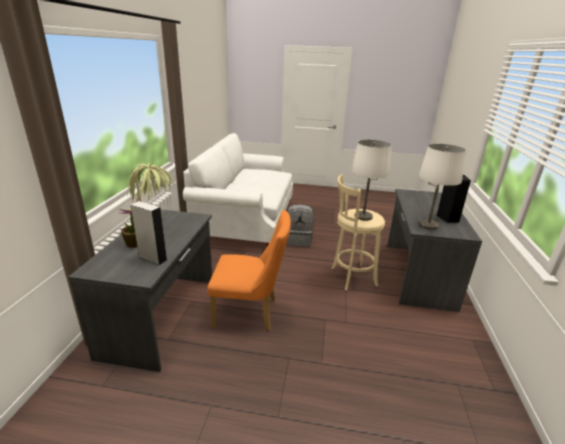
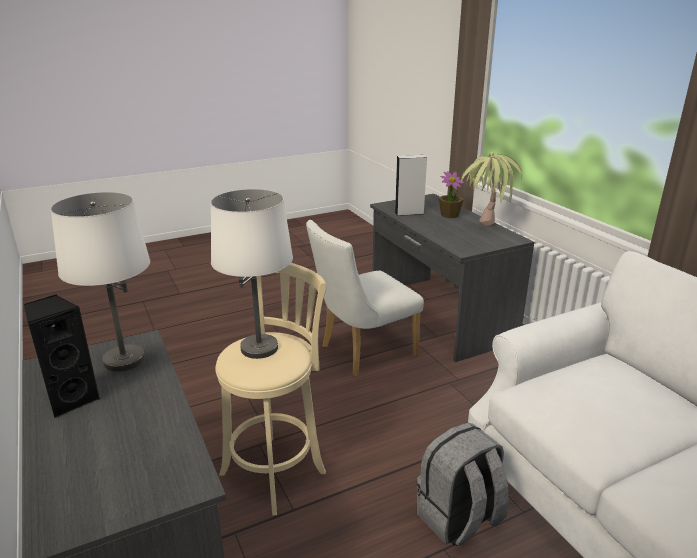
camera: 145 degrees right, 0 degrees up
orange chair [207,210,291,331] -> white chair [306,220,424,376]

